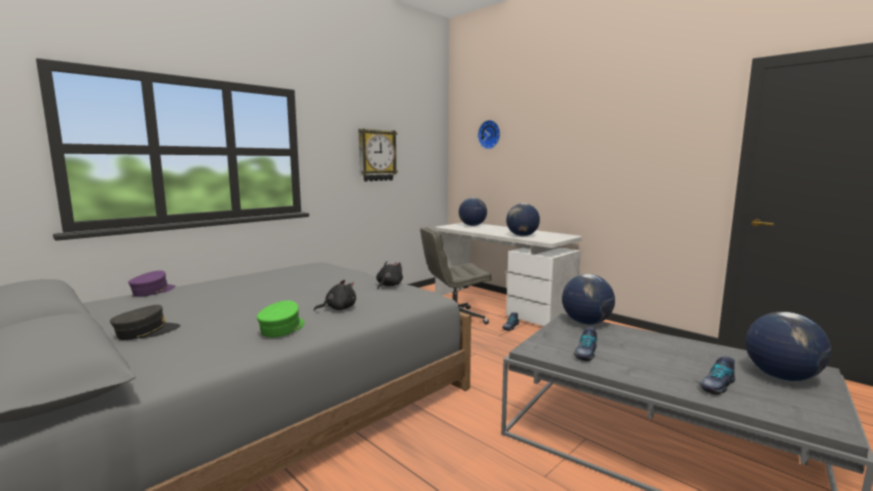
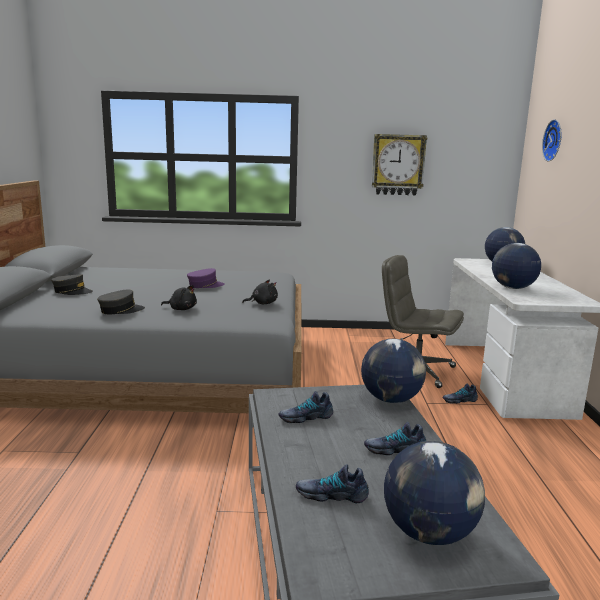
camera: 45 degrees right, 5 degrees up
purple cap [128,270,176,297] -> purple cap moved to [187,268,225,288]
green cap [257,301,305,338] -> grey cap [97,289,145,314]
none -> shoe [364,422,426,455]

